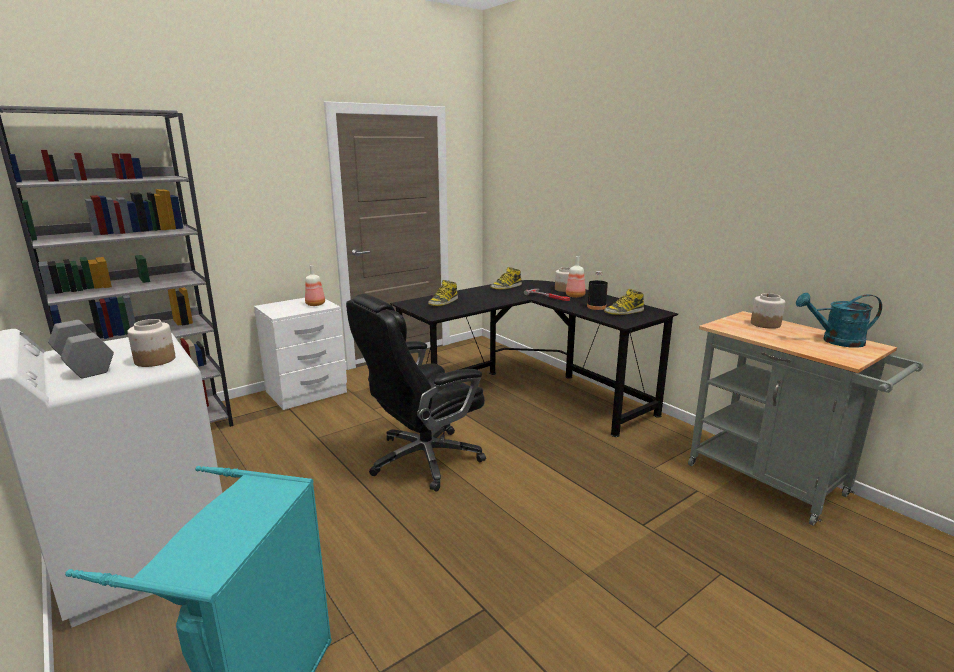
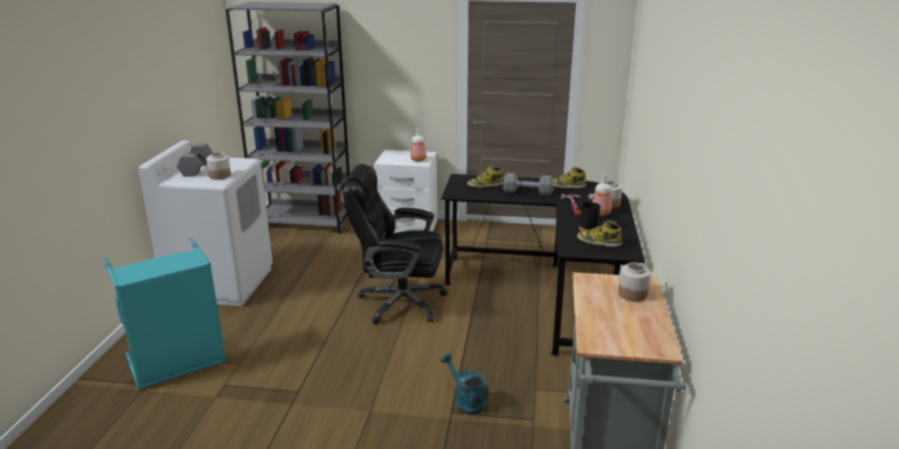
camera: 45 degrees right, 5 degrees up
turquoise watering can [796,293,882,348] -> turquoise watering can moved to [441,353,489,415]
none -> grey dumbbell [503,173,554,196]

